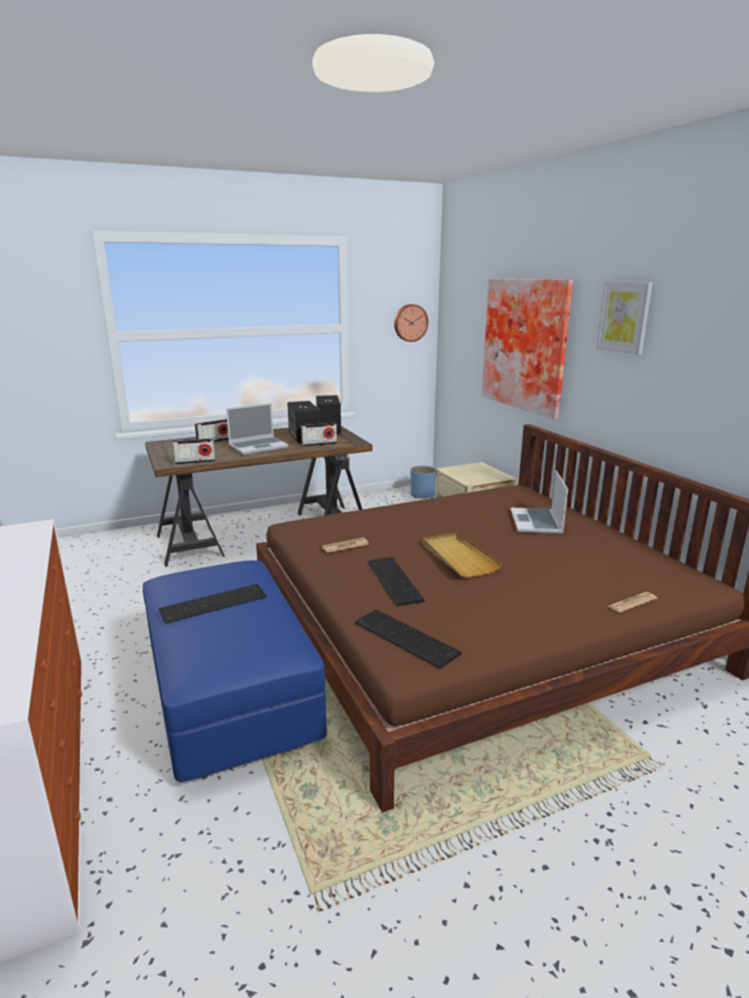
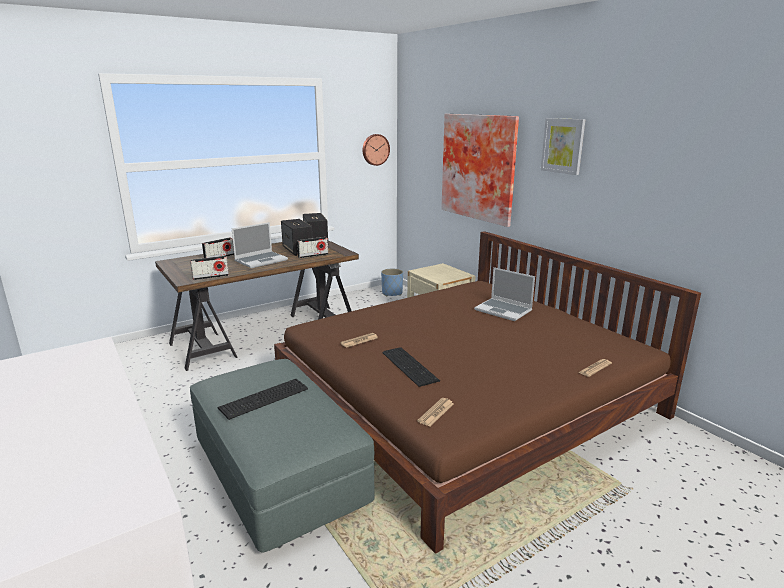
camera: 10 degrees left, 0 degrees up
blue ottoman [143,560,327,782] -> grey ottoman [190,359,375,553]
keyboard [355,610,462,669] -> newspaper [417,398,454,426]
beige tray [422,532,502,577] -> none
laptop [511,470,568,534] -> laptop turned 45 degrees counterclockwise [474,267,535,321]

